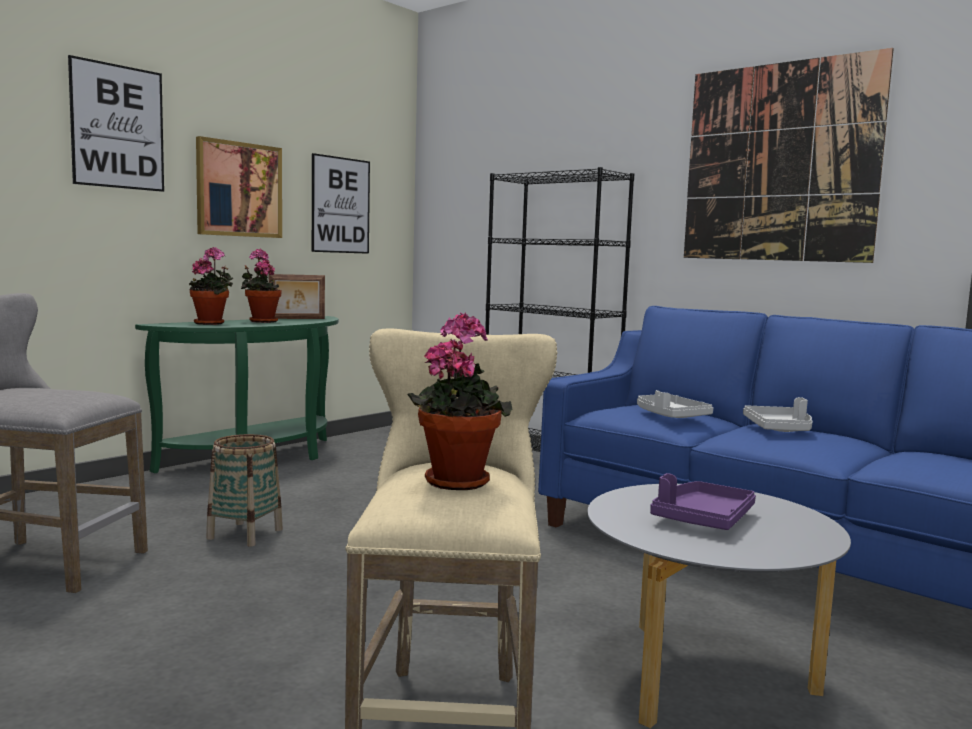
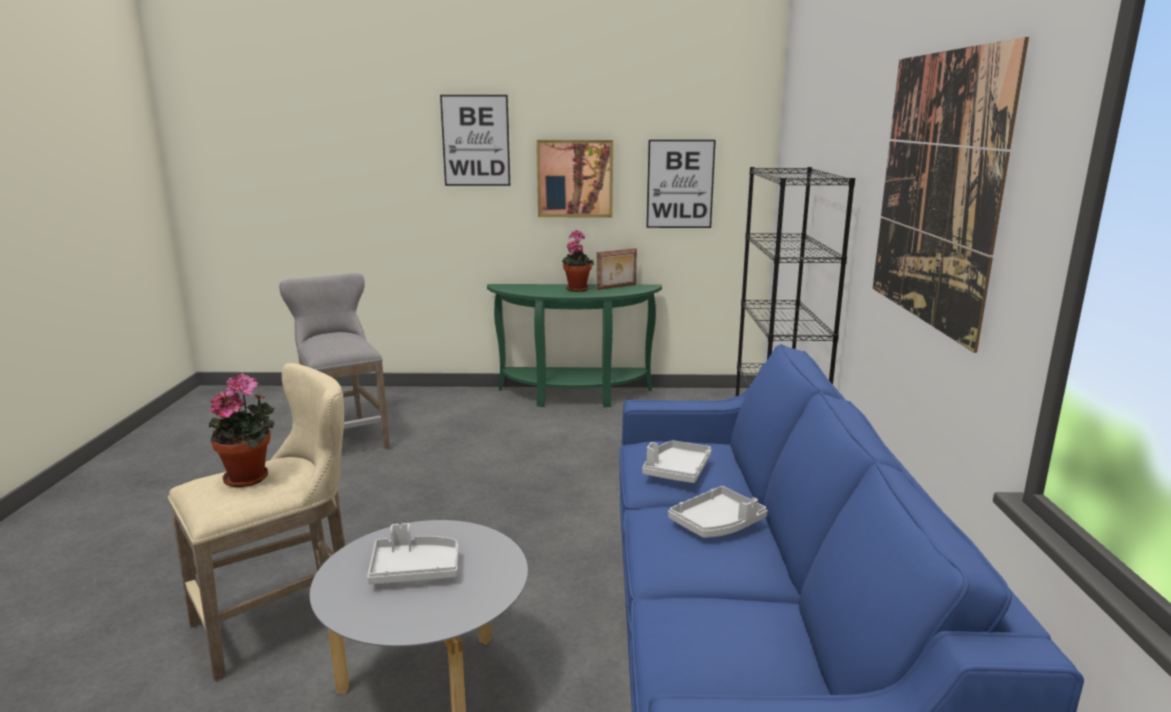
camera: 50 degrees right, 10 degrees up
potted plant [189,247,233,325] -> none
basket [206,434,283,546] -> none
picture frame [269,274,325,319] -> picture frame turned 60 degrees counterclockwise [597,248,637,290]
purple tray [650,473,756,530] -> grey tray [367,523,458,584]

